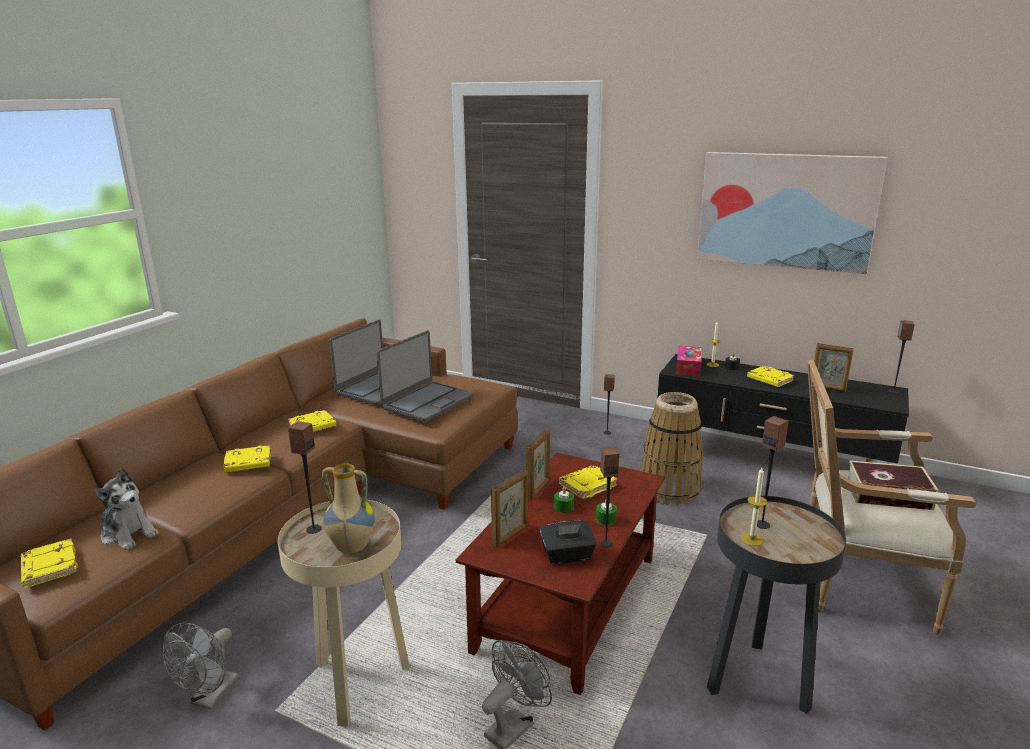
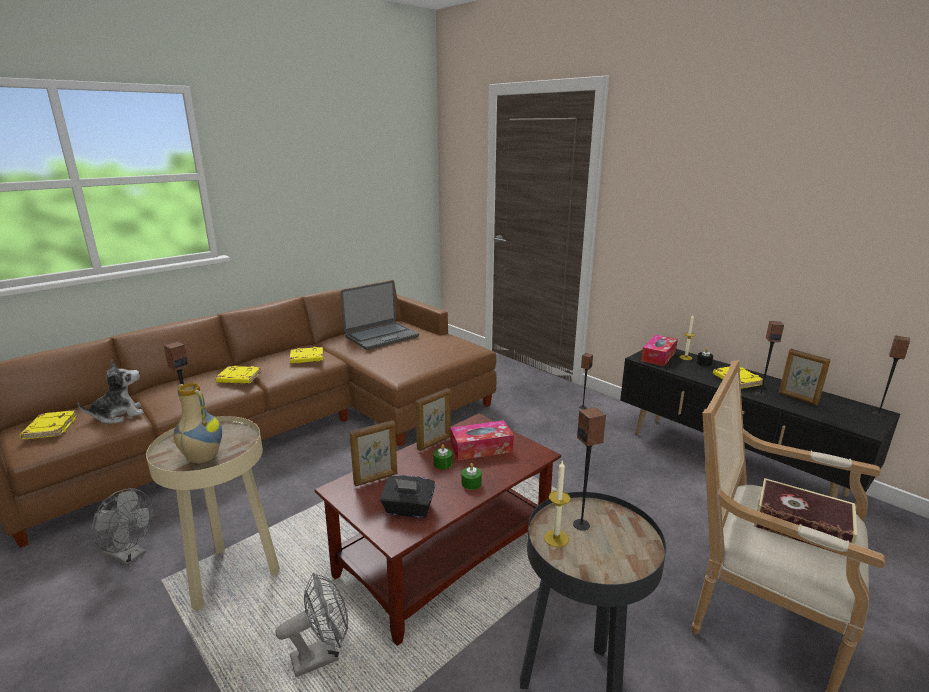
camera: 20 degrees right, 0 degrees up
plush toy [94,468,159,550] -> plush toy turned 90 degrees counterclockwise [77,360,144,424]
grey fan [163,623,239,710] -> grey fan turned 105 degrees counterclockwise [92,488,153,565]
laptop [376,330,473,422] -> none
yellow book [559,465,618,499] -> tissue box [450,420,514,460]
speaker [599,447,619,548] -> speaker moved to [755,321,784,397]
basket [641,392,704,506] -> none
picture [697,152,887,274] -> none

